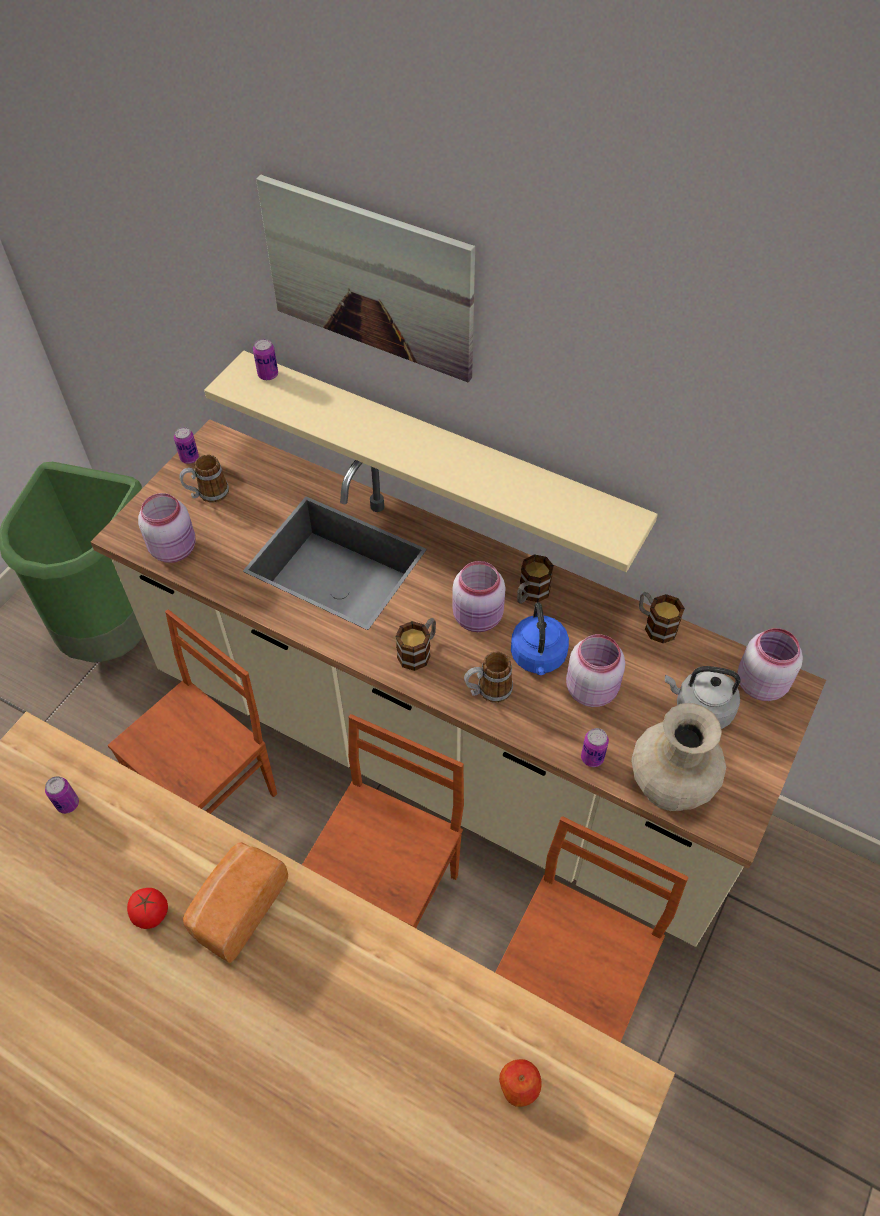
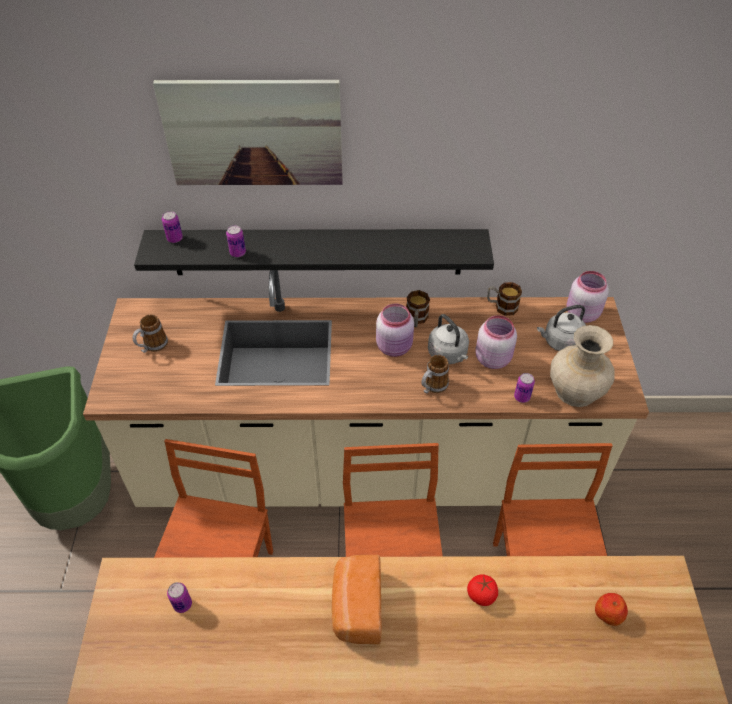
camera: 30 degrees left, 5 degrees down
tomato [127,888,168,929] -> tomato moved to [467,574,498,606]
pink jar [138,493,196,563] -> none
can [174,427,199,464] -> can moved to [226,225,246,257]
beige shelf [204,351,658,572] -> black shelf [134,229,494,275]
mug [395,618,436,671] -> none
blue kettle [511,602,569,675] -> grey kettle [428,314,469,364]

